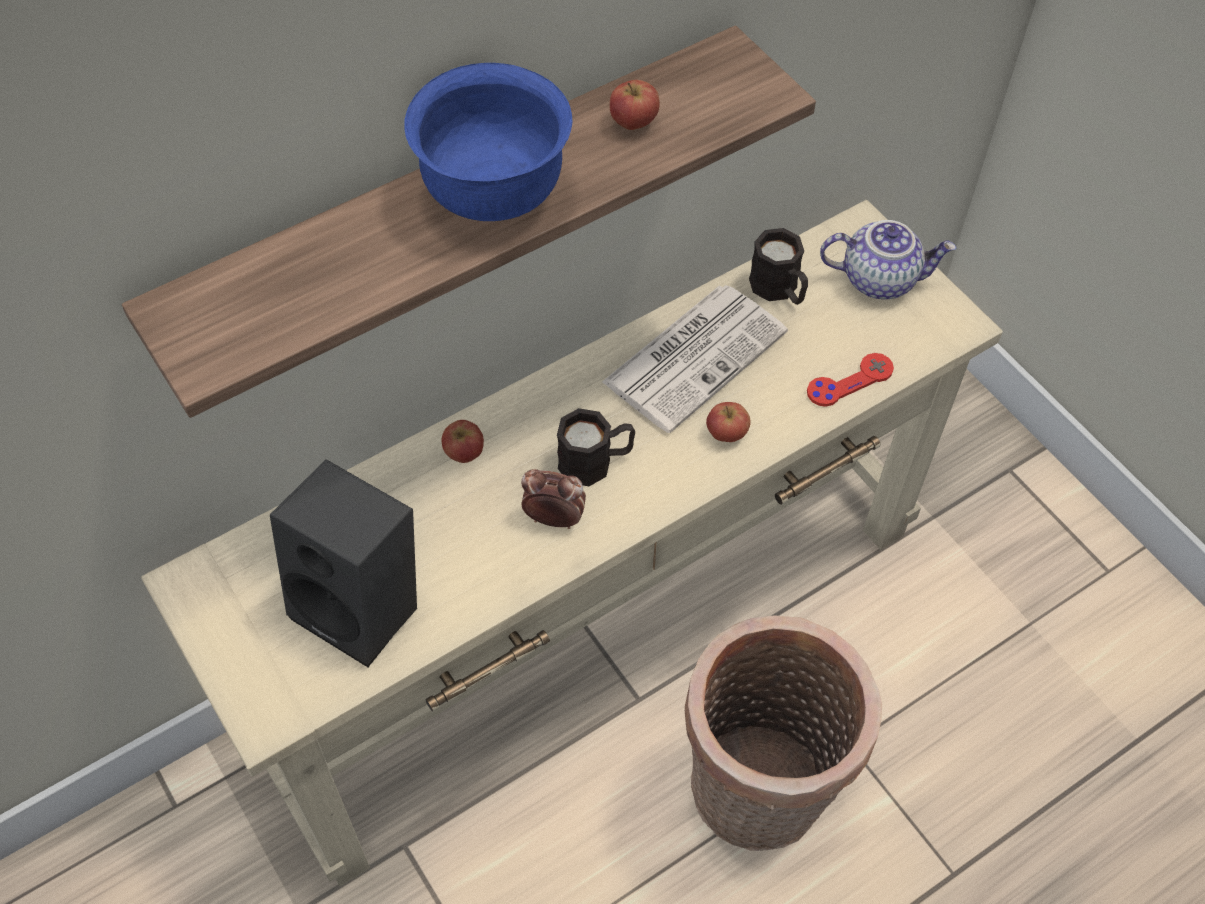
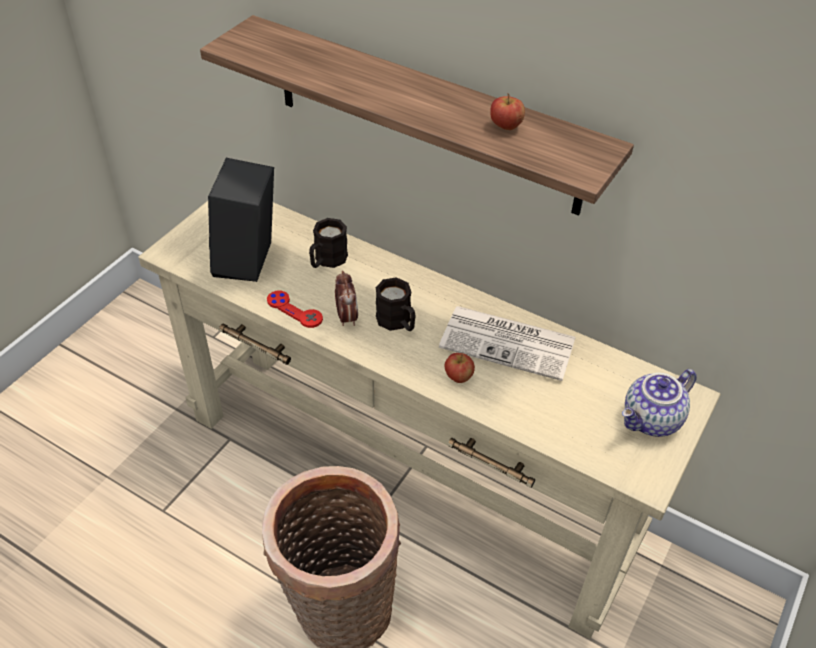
camera: 65 degrees right, 10 degrees down
blue bowl [404,63,572,221] -> none
apple [442,420,484,463] -> none
black mug [749,228,808,305] -> black mug moved to [309,218,348,268]
red game controller [807,353,894,407] -> red game controller moved to [267,291,323,328]
teapot [820,220,956,299] -> teapot turned 75 degrees clockwise [622,369,697,437]

